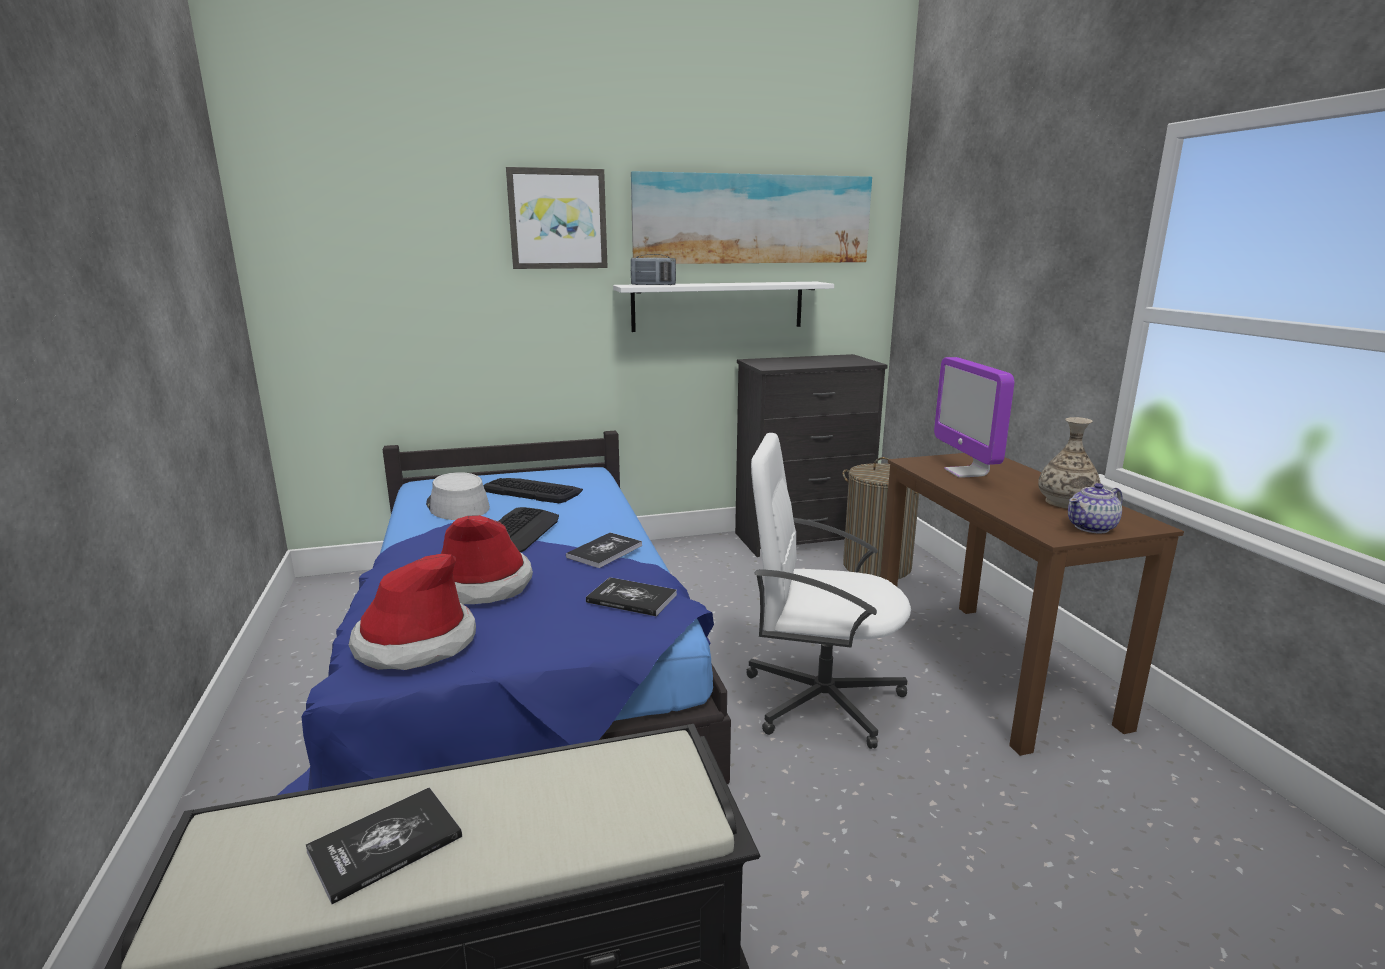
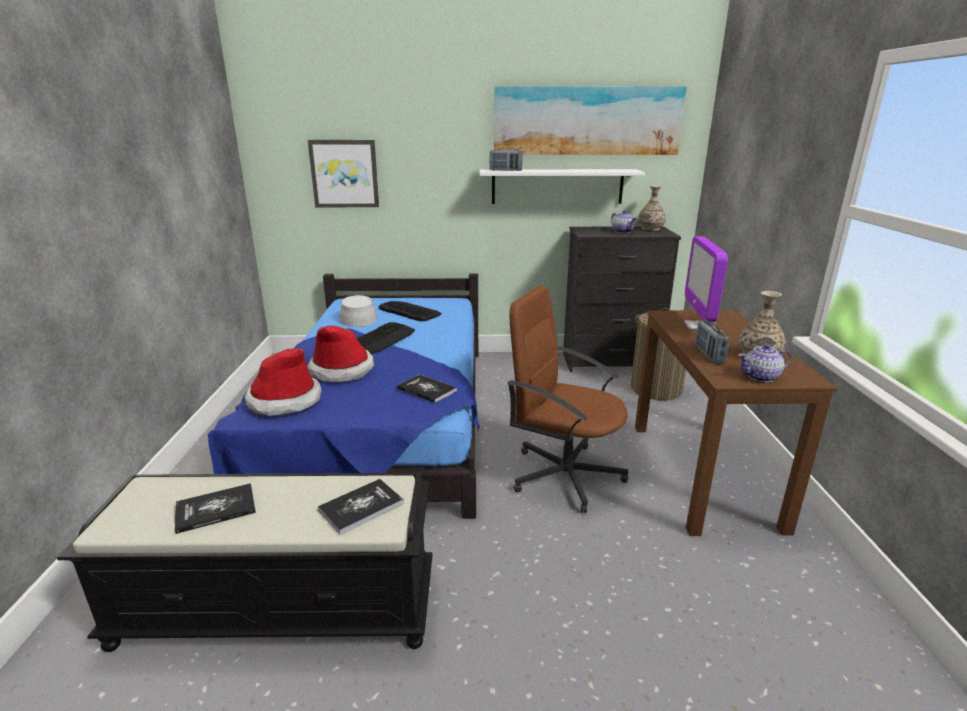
camera: 15 degrees right, 5 degrees up
picture [506,167,608,269] -> picture moved to [308,140,379,207]
book [566,532,642,568] -> book moved to [318,479,404,535]
white office chair [747,433,911,749] -> brown office chair [507,286,629,513]
none -> teapot [611,210,637,233]
none -> vase [638,186,666,231]
none -> radio [695,320,729,363]

